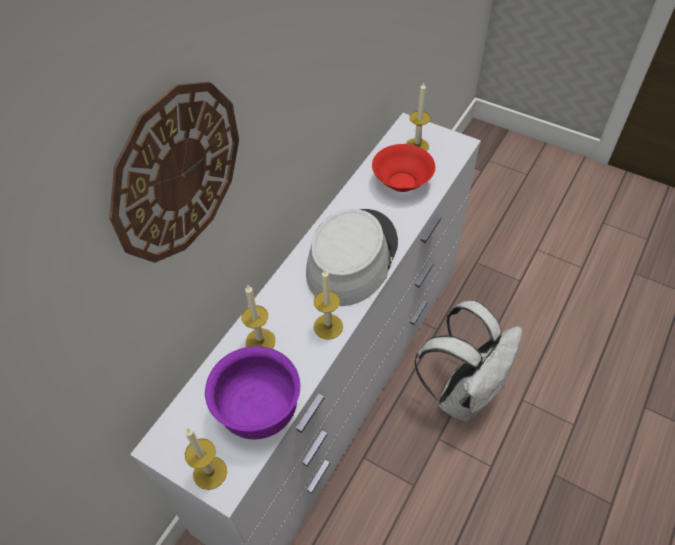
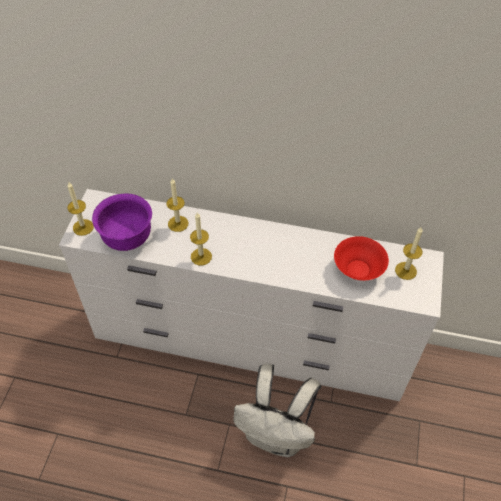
camera: 70 degrees right, 0 degrees up
wall clock [109,82,239,263] -> none
grey hat [306,209,398,306] -> none

